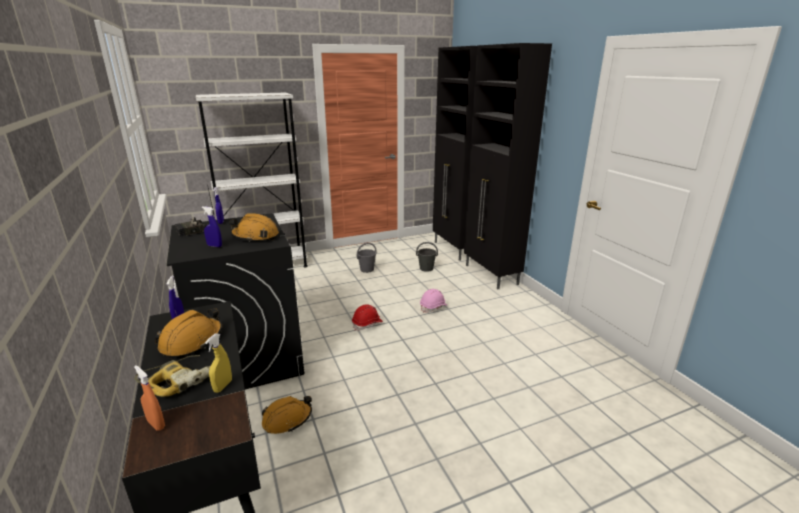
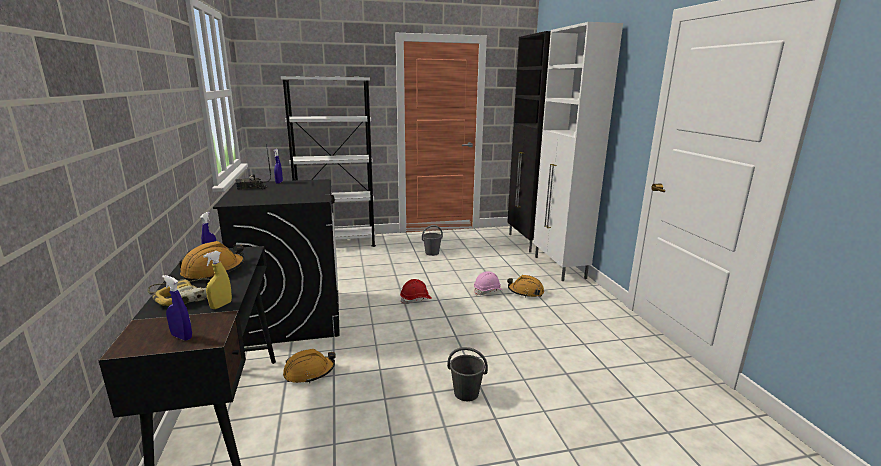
camera: 10 degrees right, 5 degrees down
orange spray bottle [134,365,165,431] -> none
blue spray bottle [202,206,222,247] -> blue spray bottle moved to [162,275,192,341]
orange hard hat [229,213,279,242] -> orange hard hat moved to [507,275,544,297]
grey bucket [416,242,438,272] -> grey bucket moved to [447,347,488,401]
black cabinet [464,43,552,289] -> white cabinet [533,22,623,281]

